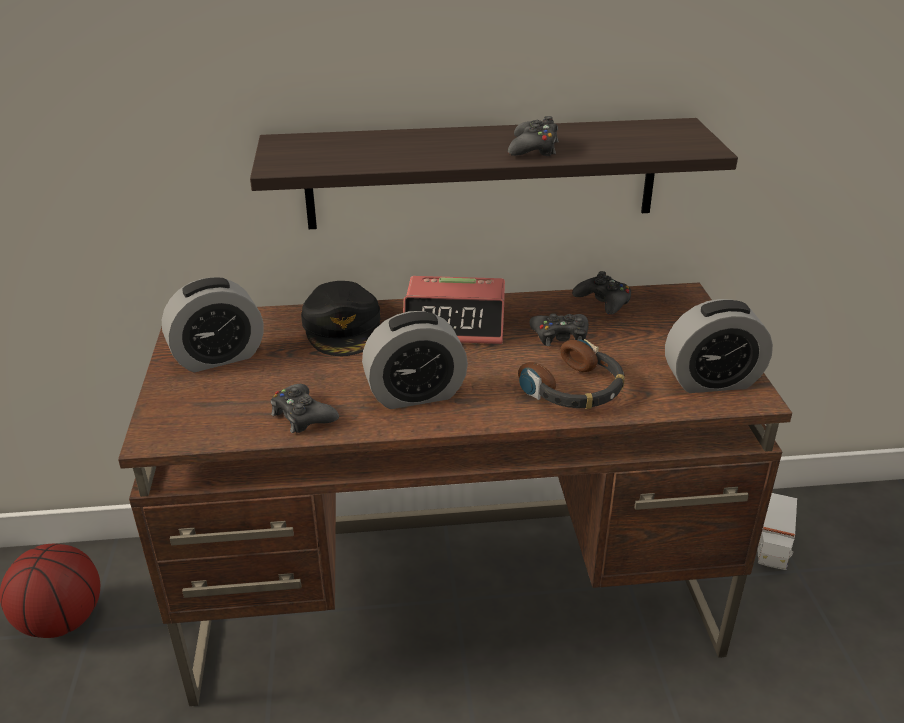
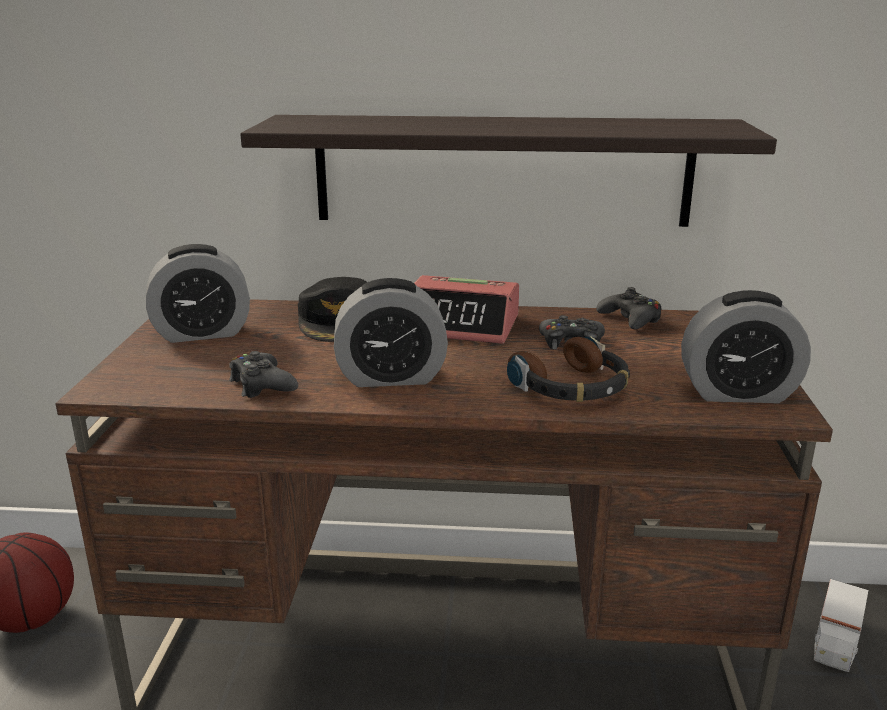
camera: 10 degrees right, 10 degrees down
black game controller [508,116,559,156] -> none

